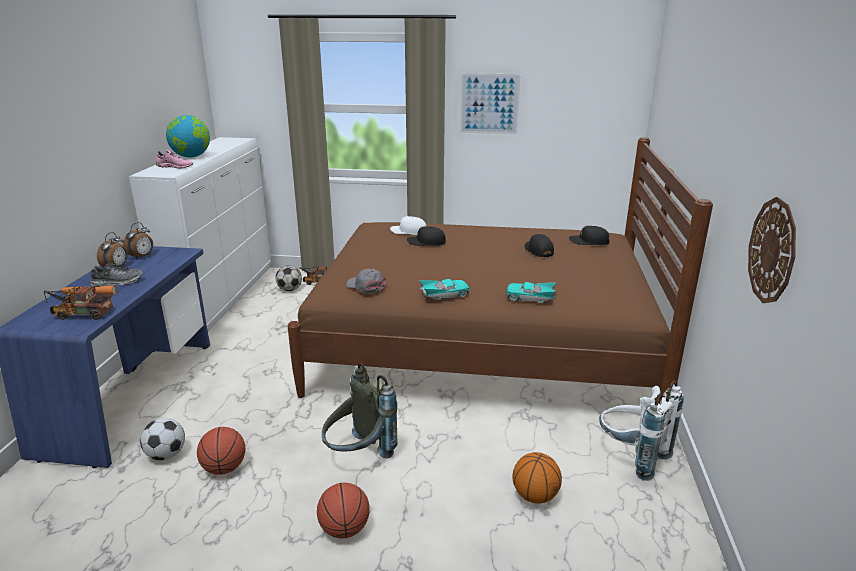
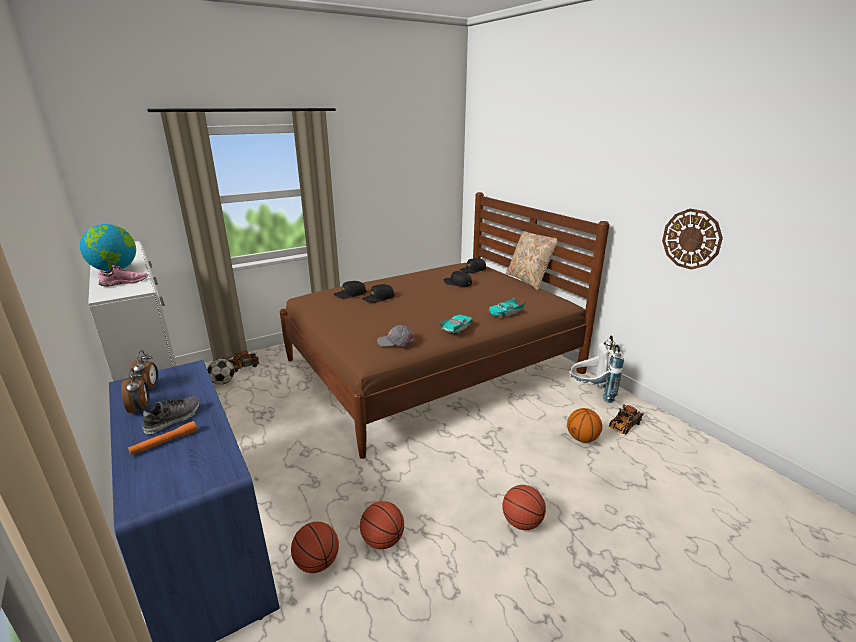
camera: 40 degrees left, 0 degrees up
toy truck [44,286,113,320] -> toy truck moved to [609,404,644,434]
football [140,418,185,460] -> basketball [291,522,339,573]
grey backpack [322,363,398,458] -> none
white cap [390,216,426,235] -> black cap [334,281,366,299]
picture [460,73,521,134] -> none
none -> beige pillow [506,231,559,290]

